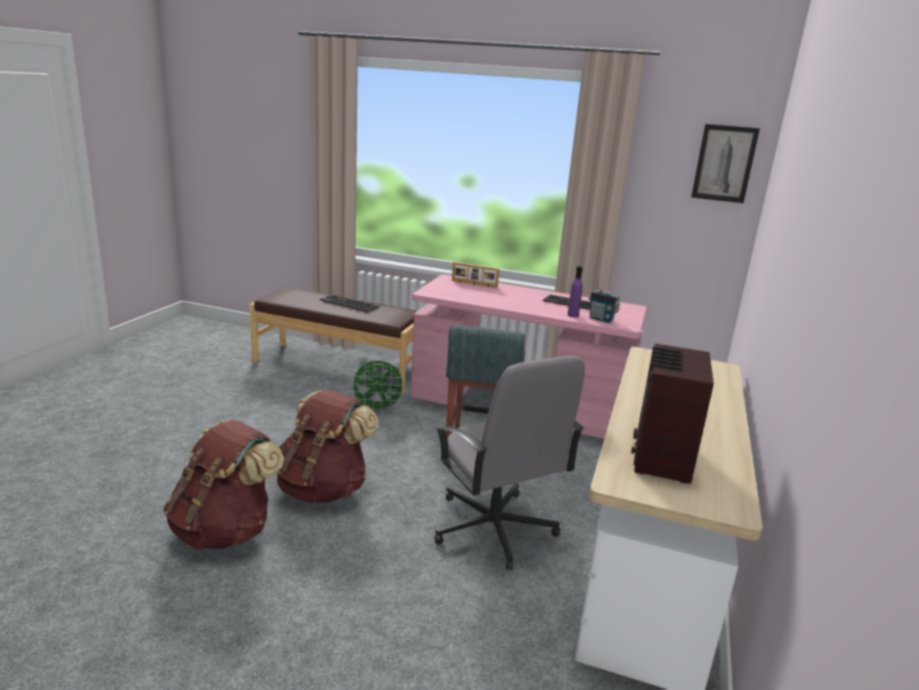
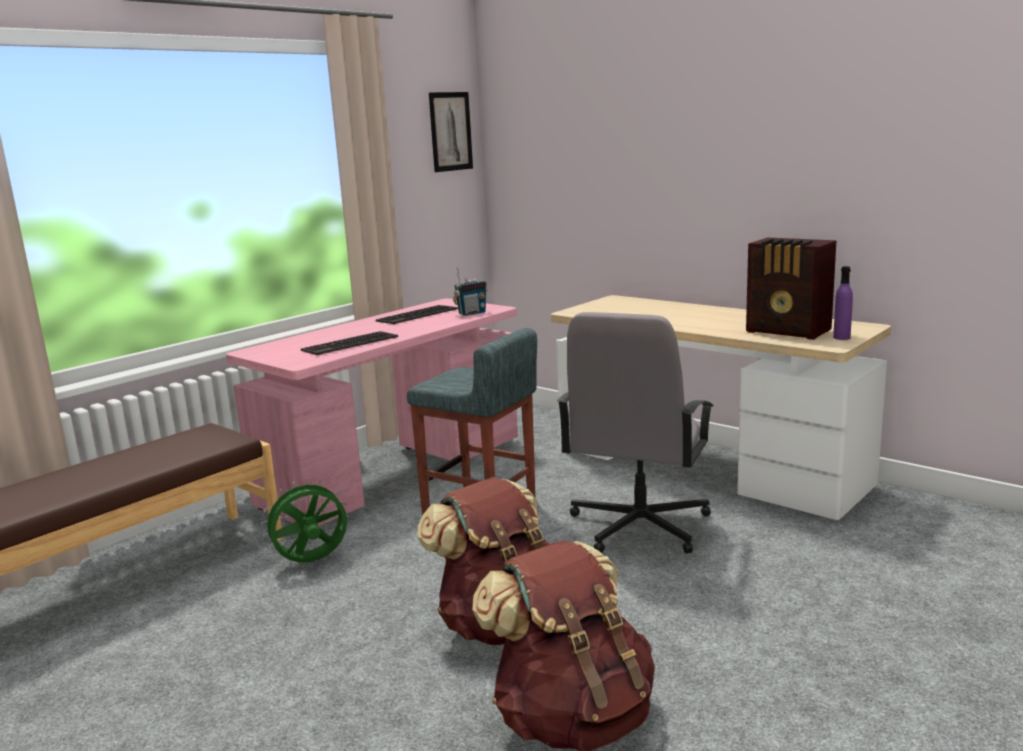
camera: 65 degrees left, 5 degrees down
keyboard [319,295,380,312] -> keyboard moved to [301,331,398,355]
green fan [350,361,406,413] -> green fan turned 135 degrees counterclockwise [261,479,348,563]
grey office chair [434,355,585,570] -> grey office chair turned 120 degrees clockwise [557,312,714,554]
picture frame [452,262,499,288] -> none
purple bottle [568,266,583,317] -> purple bottle moved to [833,266,853,340]

